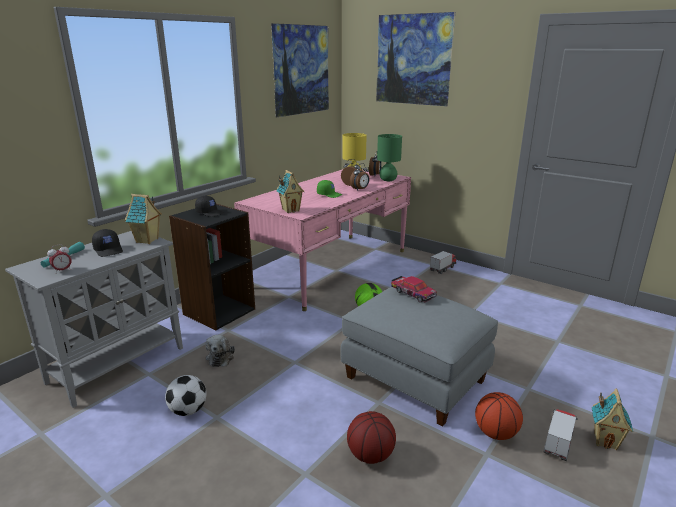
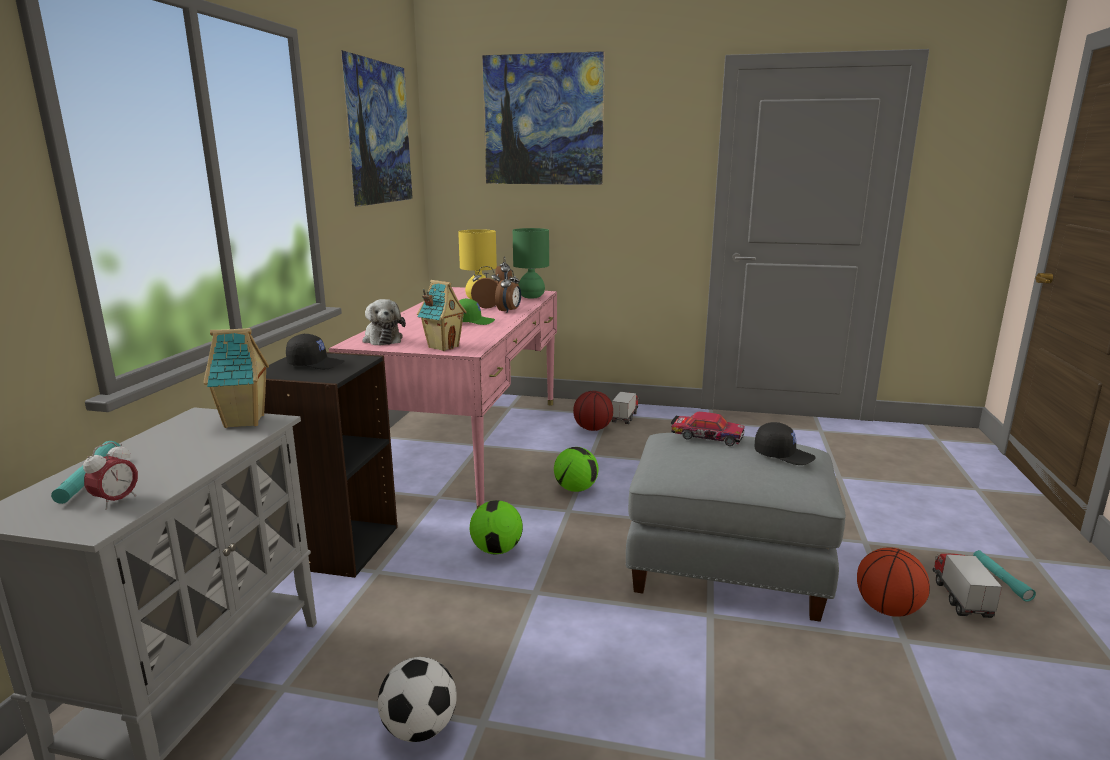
camera: 25 degrees left, 5 degrees down
black cap [92,229,123,257] -> black cap moved to [755,422,816,465]
plush toy [206,335,235,367] -> plush toy moved to [362,299,406,346]
basketball [347,411,396,464] -> basketball moved to [573,391,613,431]
toy house [592,389,633,450] -> turquoise flashlight [973,550,1036,602]
none -> football [470,500,523,555]

